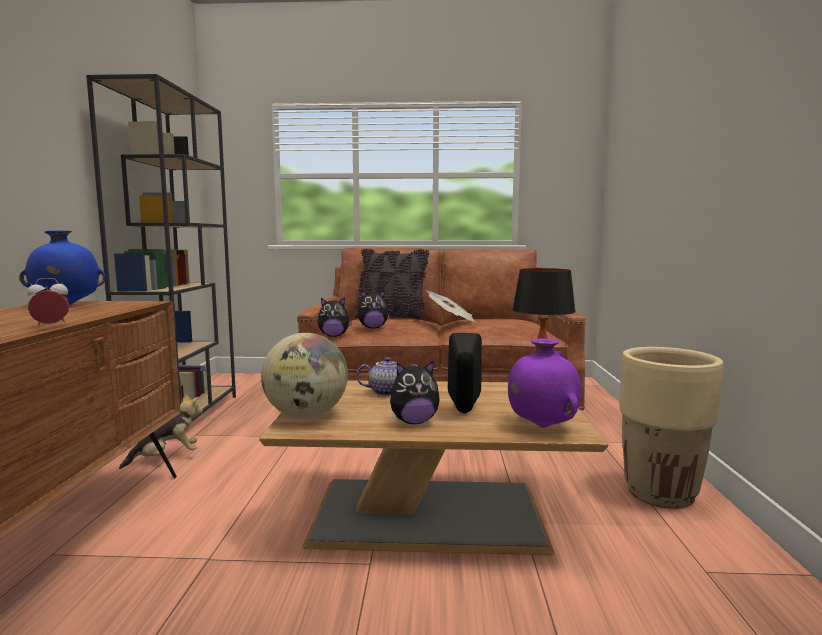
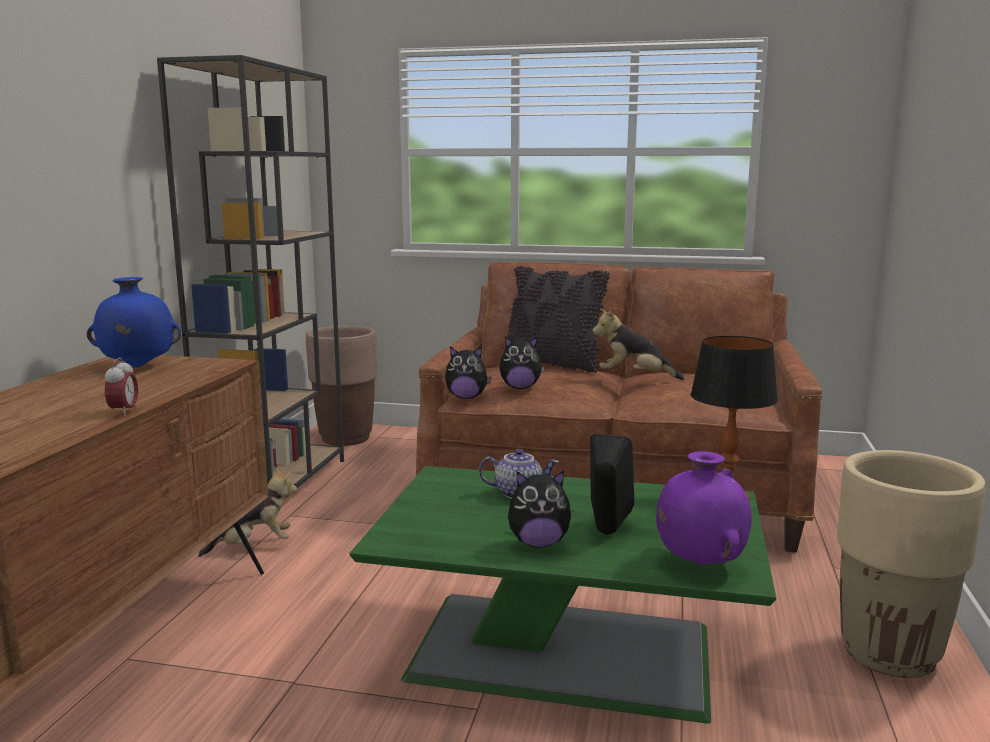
camera: 10 degrees right, 5 degrees up
alarm clock [27,278,69,327] -> alarm clock turned 105 degrees clockwise [105,357,138,416]
brown coffee table [259,380,608,555] -> green coffee table [349,466,776,723]
globe [261,333,348,418] -> none
newspaper [426,290,475,322] -> plush toy [592,309,684,380]
none -> brown planter [306,325,377,446]

